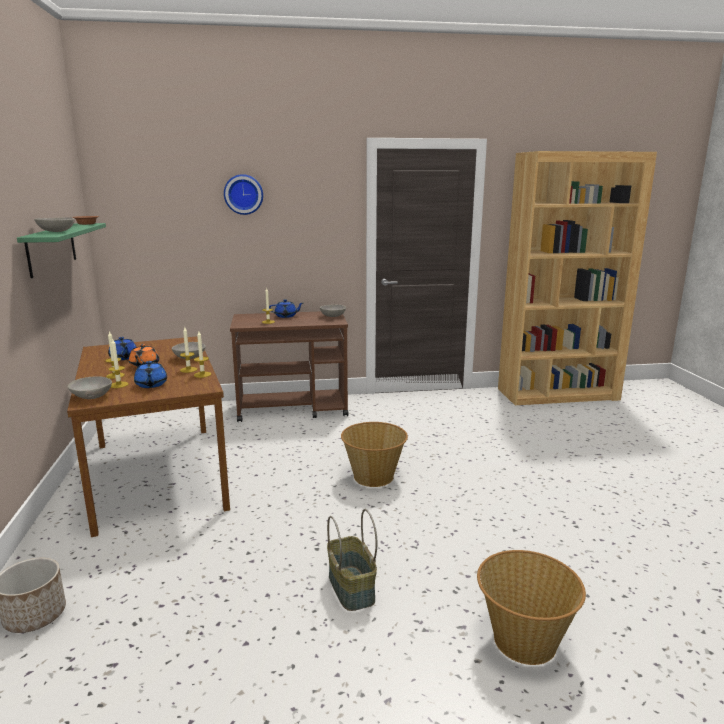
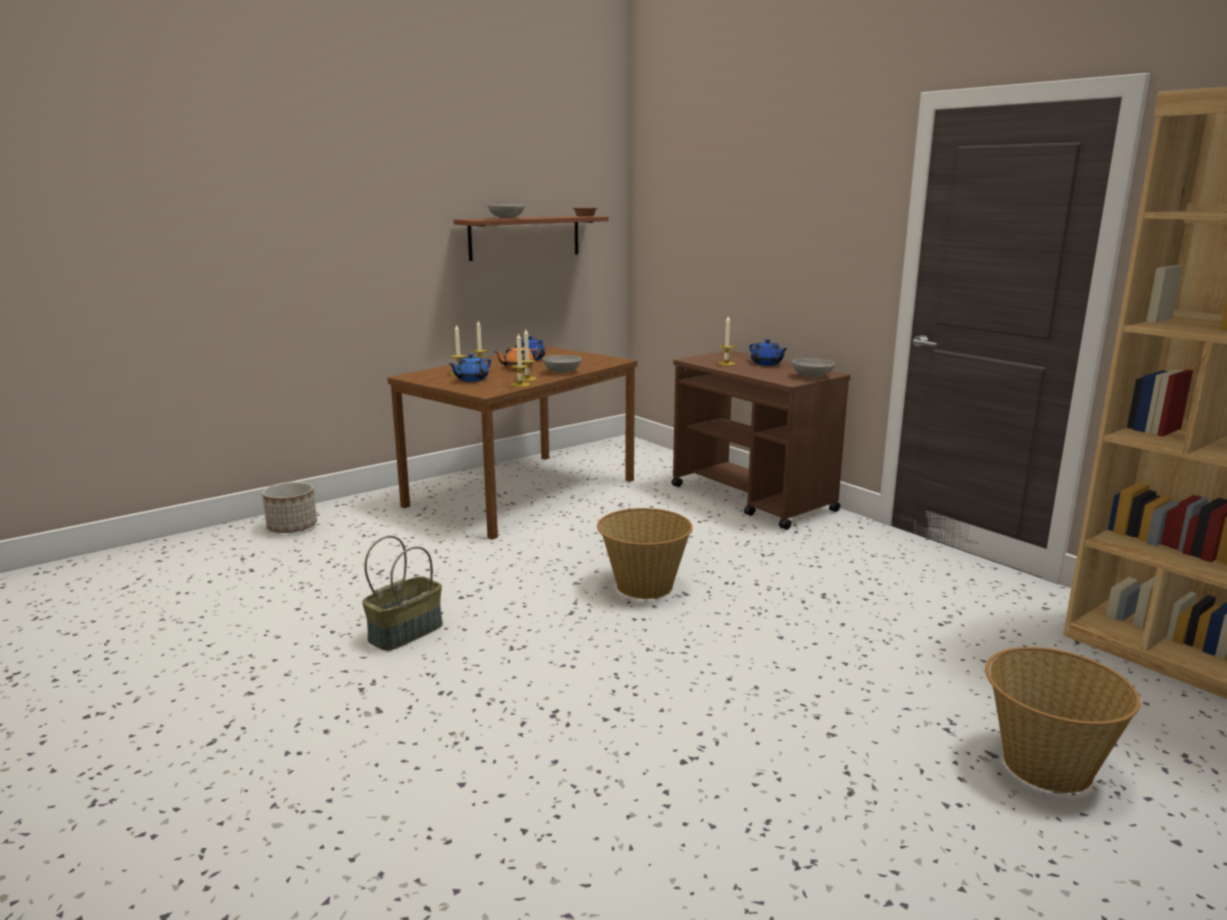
camera: 60 degrees right, 0 degrees up
green shelf [17,223,106,278] -> brown shelf [453,216,608,261]
grey bowl [68,376,112,399] -> none
wall clock [224,174,263,215] -> none
basket [477,550,586,665] -> basket moved to [985,647,1141,793]

